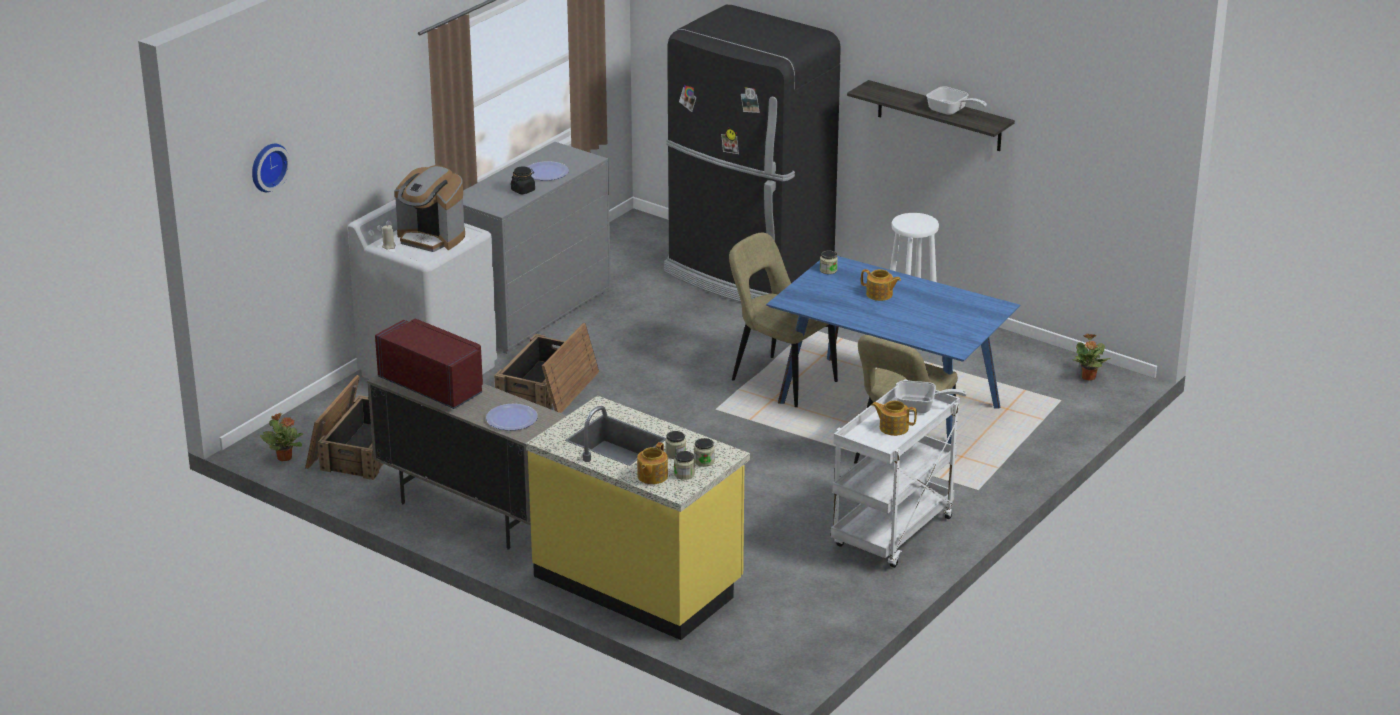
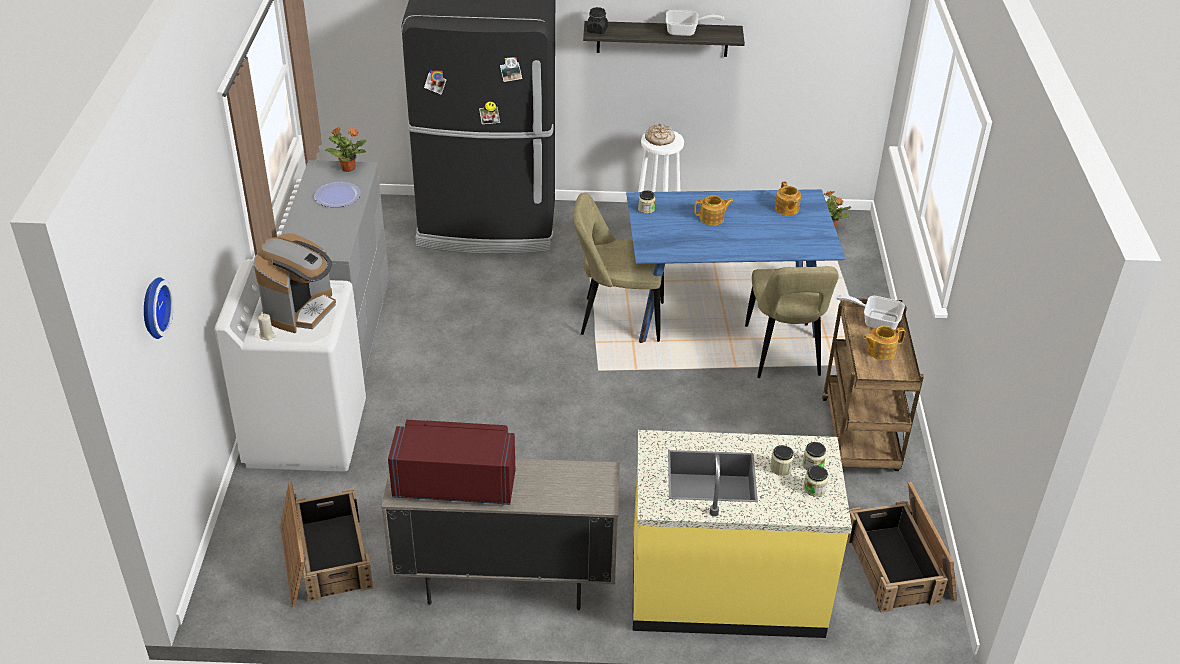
camera: 35 degrees left, 10 degrees up
potted plant [260,413,303,462] -> potted plant moved to [325,127,367,172]
coffee machine [394,165,465,252] -> coffee machine turned 60 degrees counterclockwise [253,233,336,333]
plate [486,404,538,430] -> none
crate [494,323,599,413] -> crate moved to [847,481,957,613]
black jar [511,167,535,194] -> black jar moved to [587,7,608,34]
teapot [637,442,668,484] -> teapot moved to [775,181,801,216]
white cart [831,379,960,568] -> brown cart [822,299,924,471]
frying pan [895,380,967,413] -> frying pan turned 135 degrees counterclockwise [836,295,905,330]
none -> bread [645,124,675,146]

